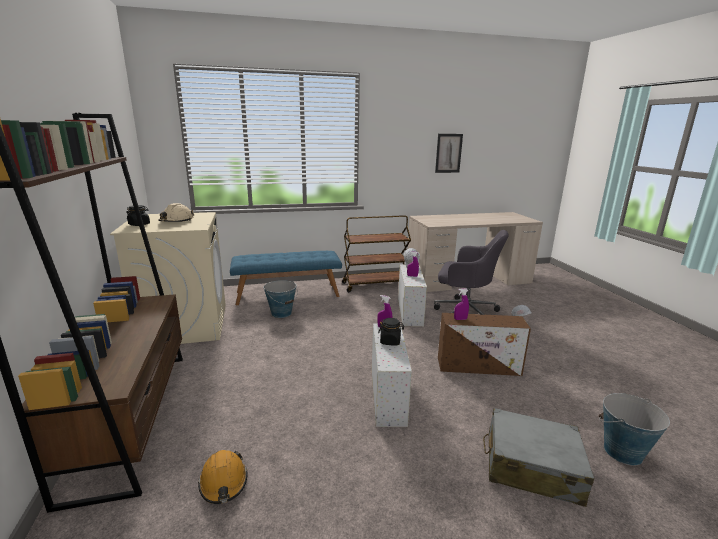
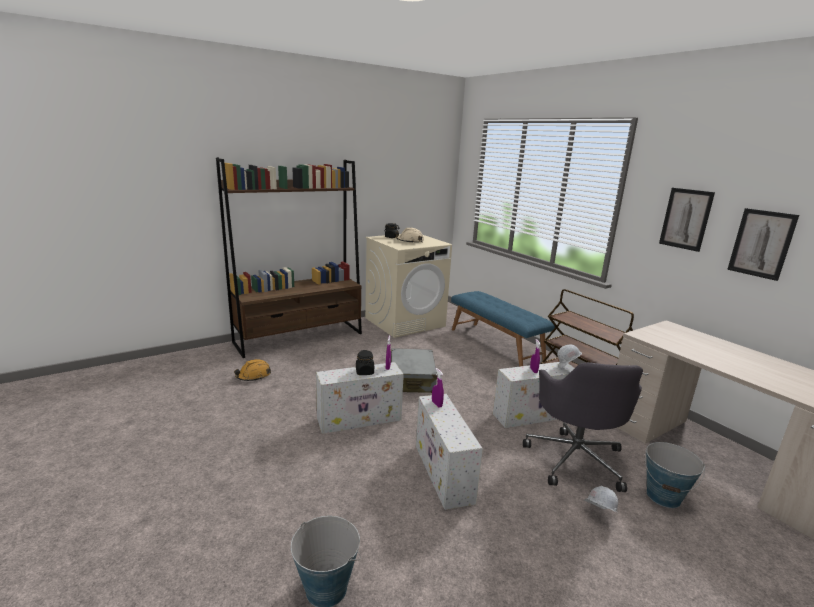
camera: 70 degrees right, 0 degrees up
bucket [264,280,298,318] -> bucket moved to [645,442,705,508]
brown storage box [438,313,531,376] -> white storage box [416,394,483,510]
grey suitcase [483,408,594,507] -> grey suitcase moved to [391,348,438,393]
none -> picture [659,188,715,252]

